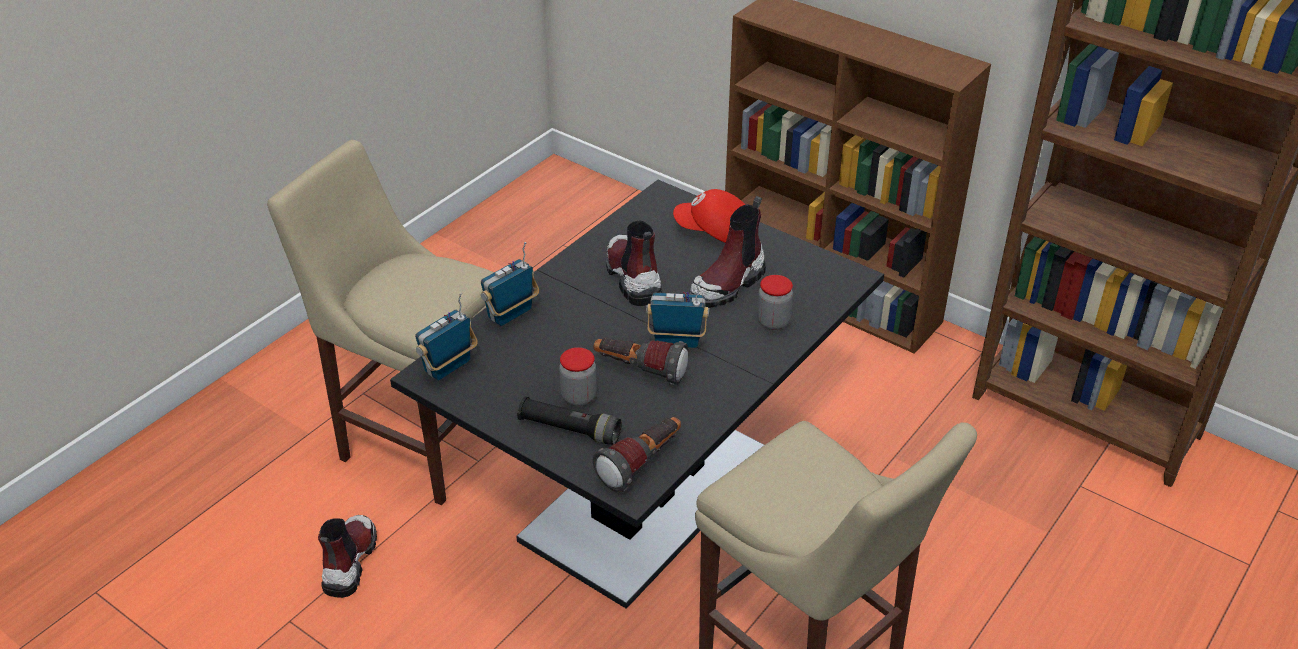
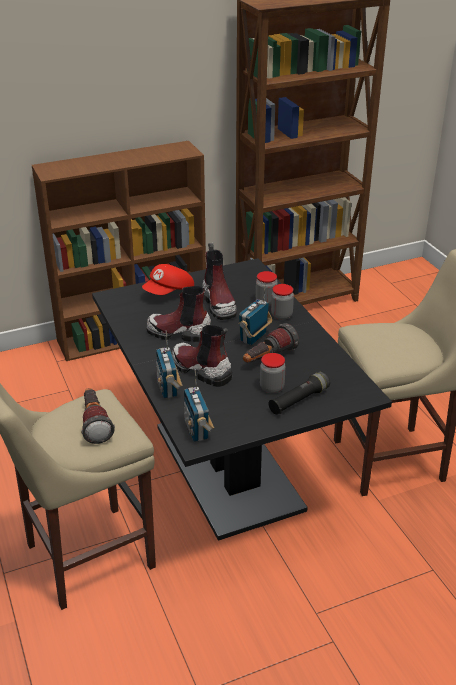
camera: 60 degrees left, 5 degrees down
boot [318,515,377,598] -> boot moved to [172,325,232,387]
flashlight [593,417,681,492] -> flashlight moved to [81,388,115,444]
none -> jar [271,284,294,320]

